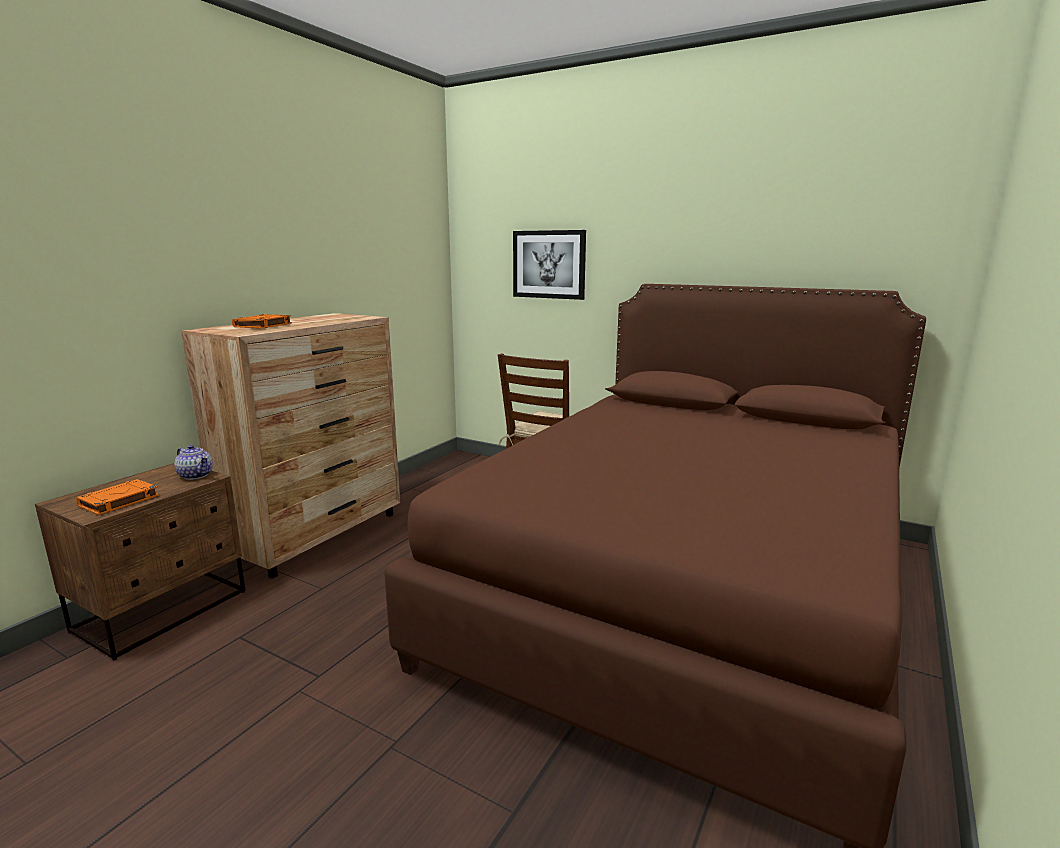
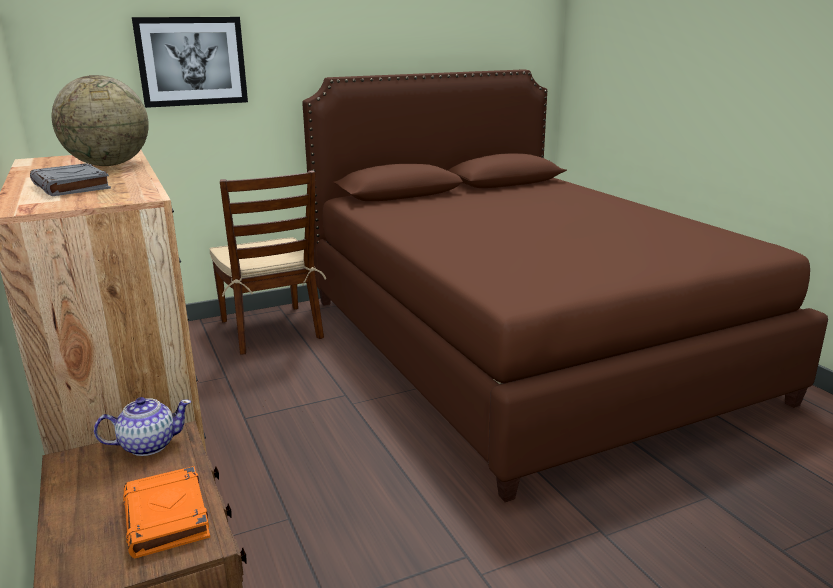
camera: 55 degrees left, 5 degrees up
orange book [232,314,292,329] -> grey book [30,163,111,196]
none -> globe [52,75,149,166]

